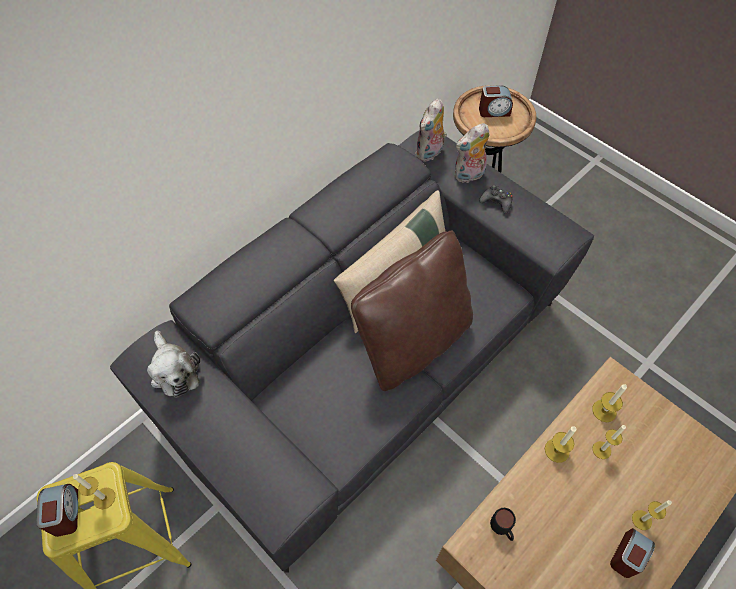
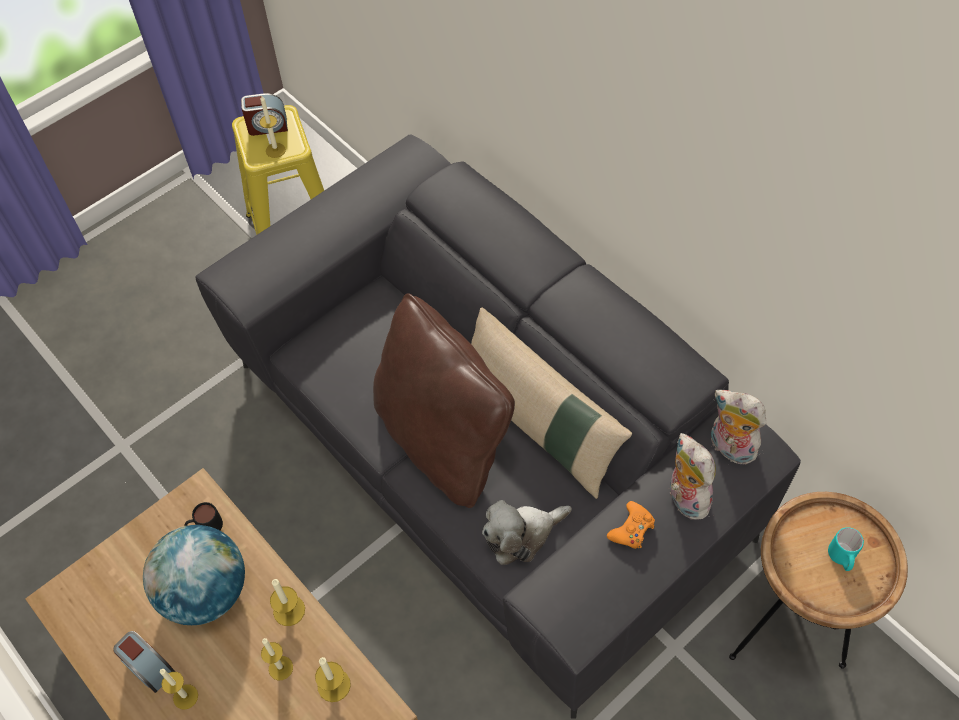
camera: 95 degrees right, 0 degrees up
plush toy [147,331,200,398] -> plush toy moved to [482,500,572,565]
alarm clock [479,85,513,117] -> turquoise mug [828,527,864,571]
black game controller [479,185,513,214] -> orange game controller [607,501,655,549]
none -> globe [143,525,245,625]

